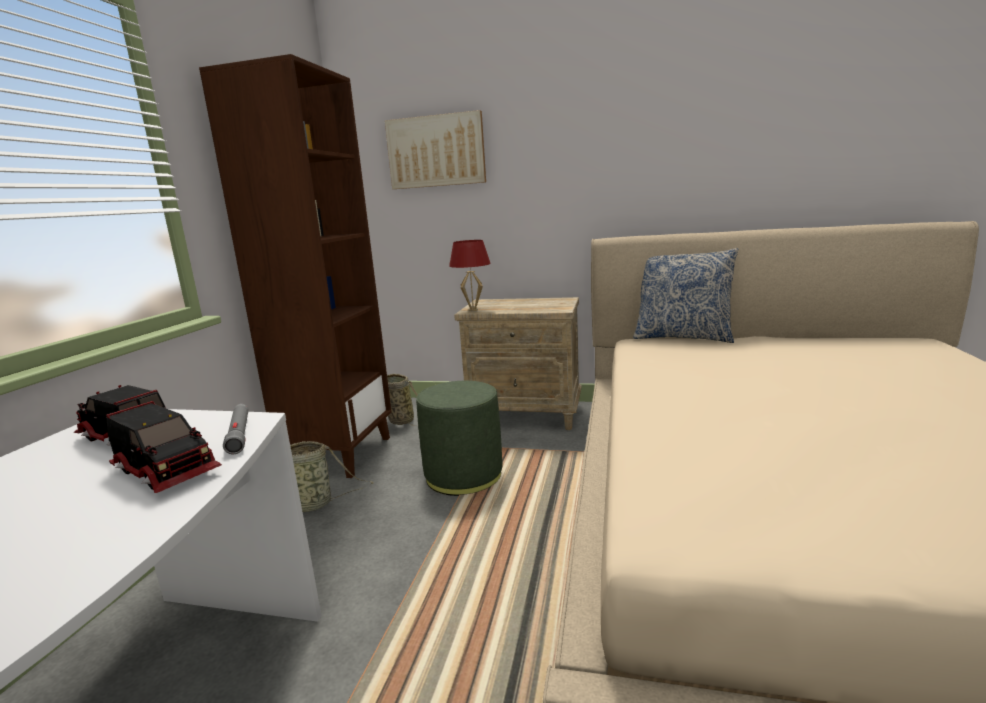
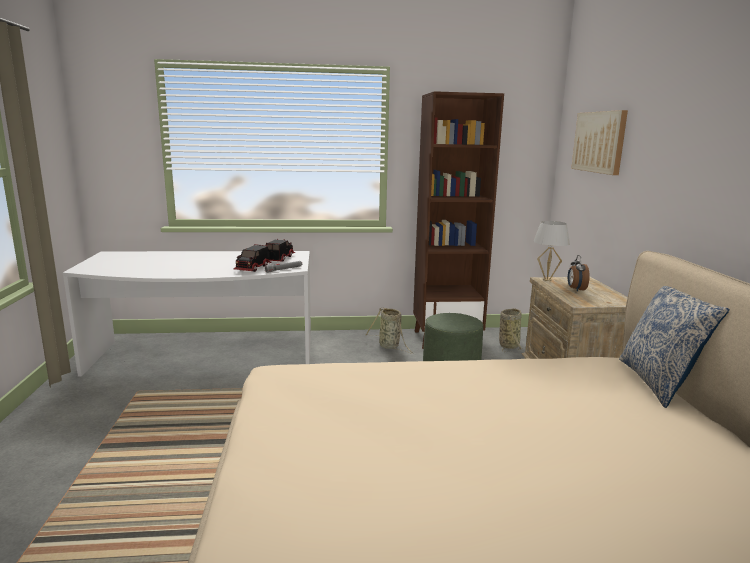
camera: 70 degrees right, 0 degrees up
red table lamp [449,240,491,311] -> white table lamp [534,221,570,281]
none -> alarm clock [568,255,590,292]

